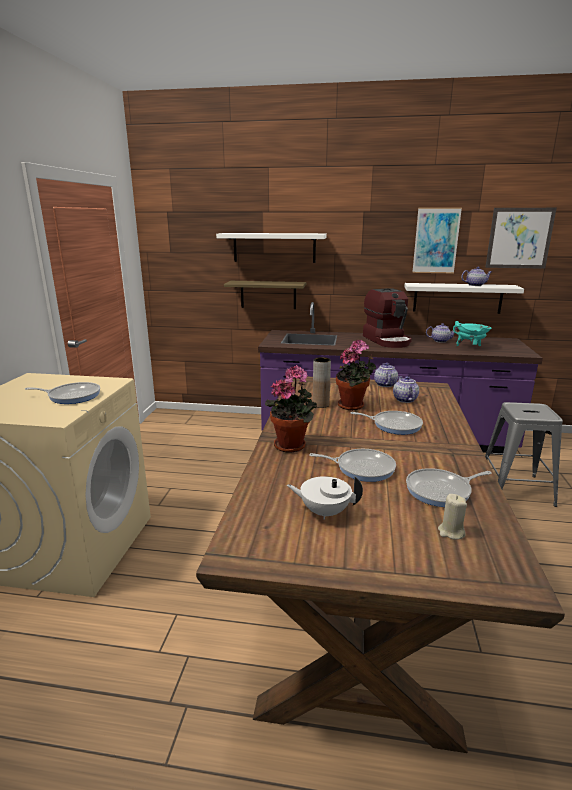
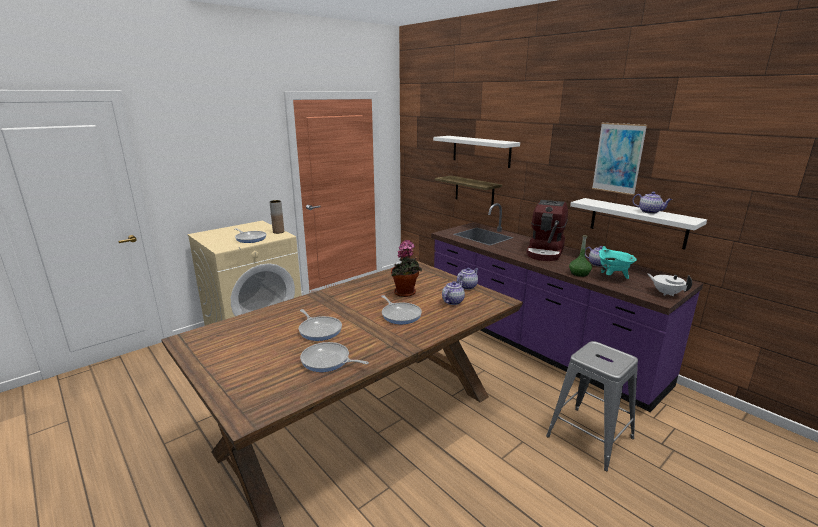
camera: 40 degrees right, 0 degrees up
potted plant [265,365,317,453] -> none
white teapot [287,476,363,520] -> white teapot moved to [647,273,692,296]
brown vase [313,357,331,408] -> brown vase moved to [270,200,284,234]
beige candle [438,494,467,540] -> none
picture [485,208,557,269] -> none
none -> green bottle [569,235,592,277]

